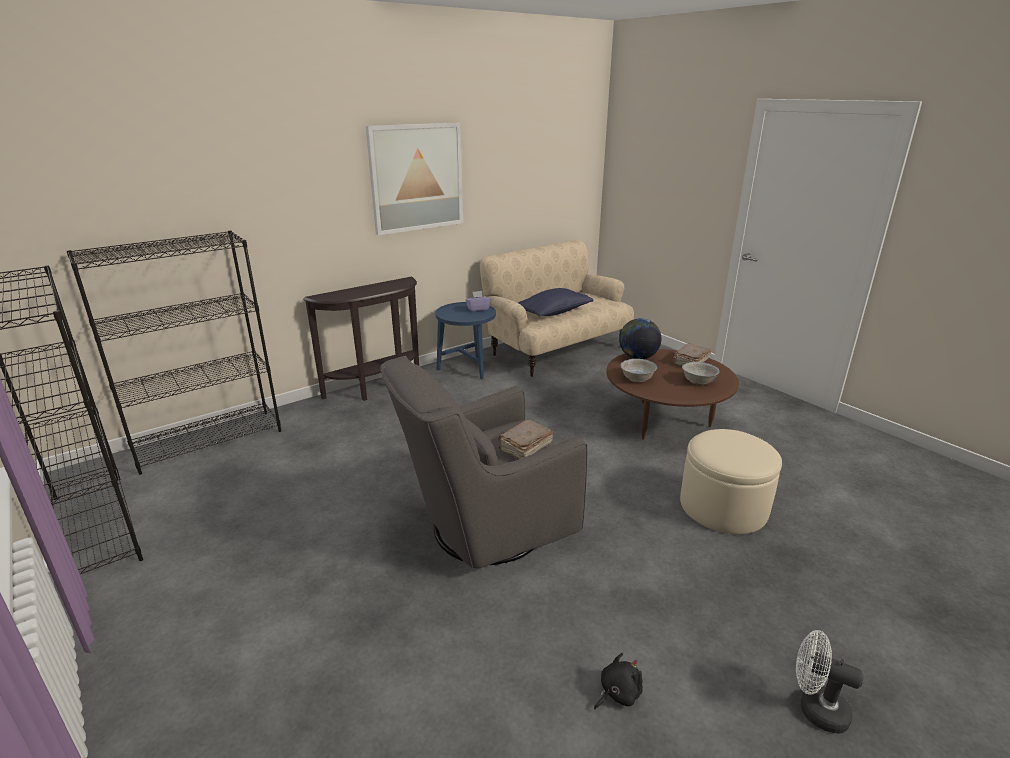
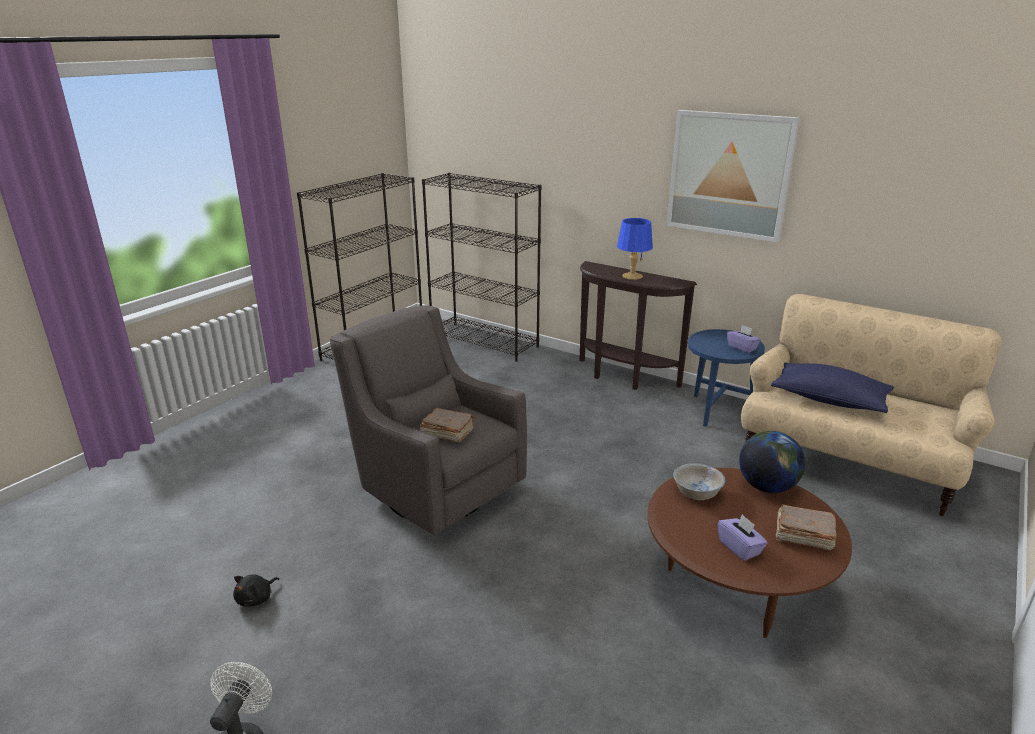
camera: 70 degrees right, 0 degrees up
black plush toy [594,653,643,710] -> black plush toy turned 90 degrees clockwise [233,574,279,606]
beige ottoman [680,429,782,534] -> none
white bowl [682,362,720,385] -> purple tissue box [718,514,768,561]
none -> blue table lamp [617,218,653,280]

